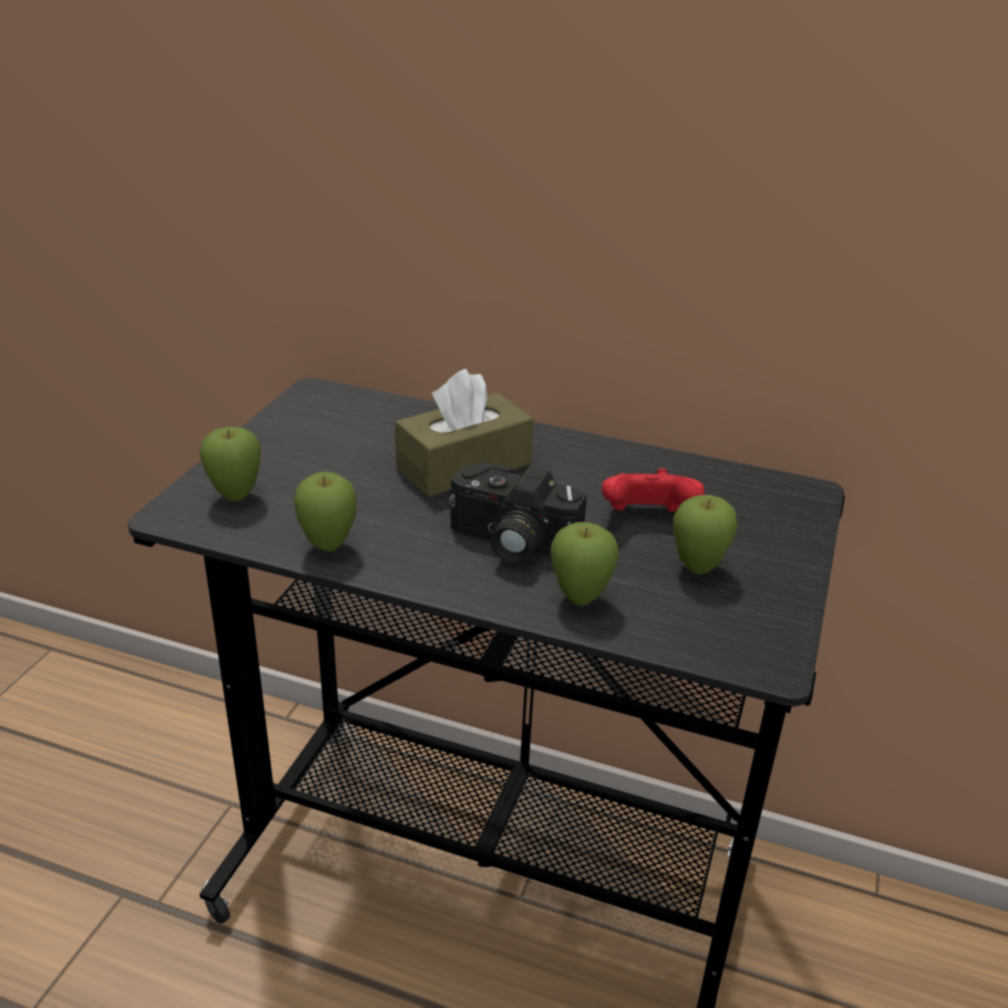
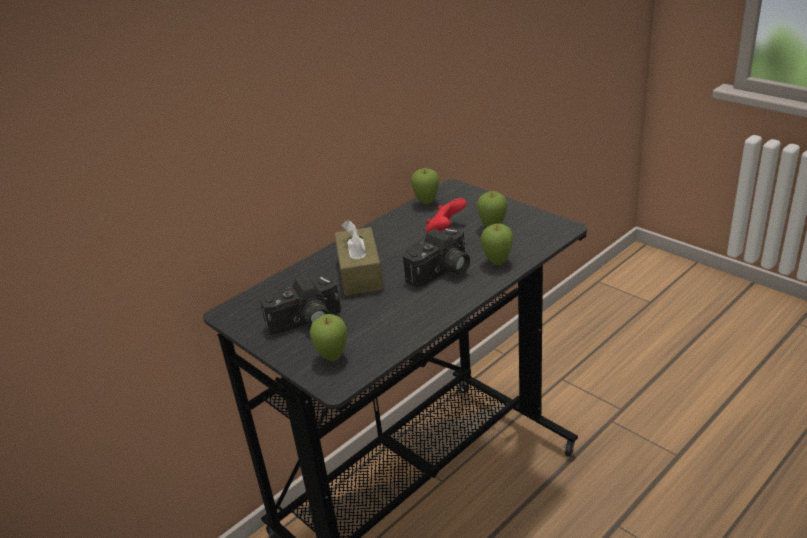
camera: 60 degrees left, 0 degrees up
apple [293,472,357,551] -> apple moved to [411,168,440,204]
none -> camera [260,275,341,334]

